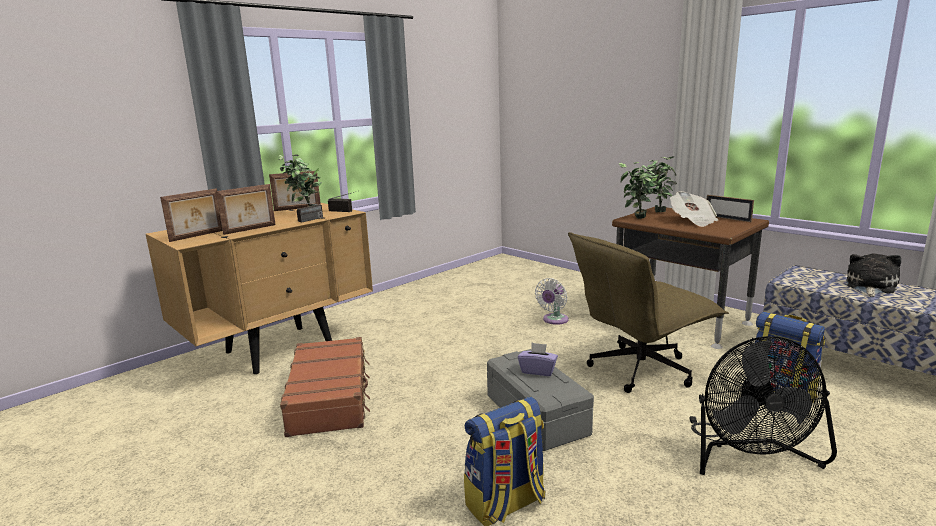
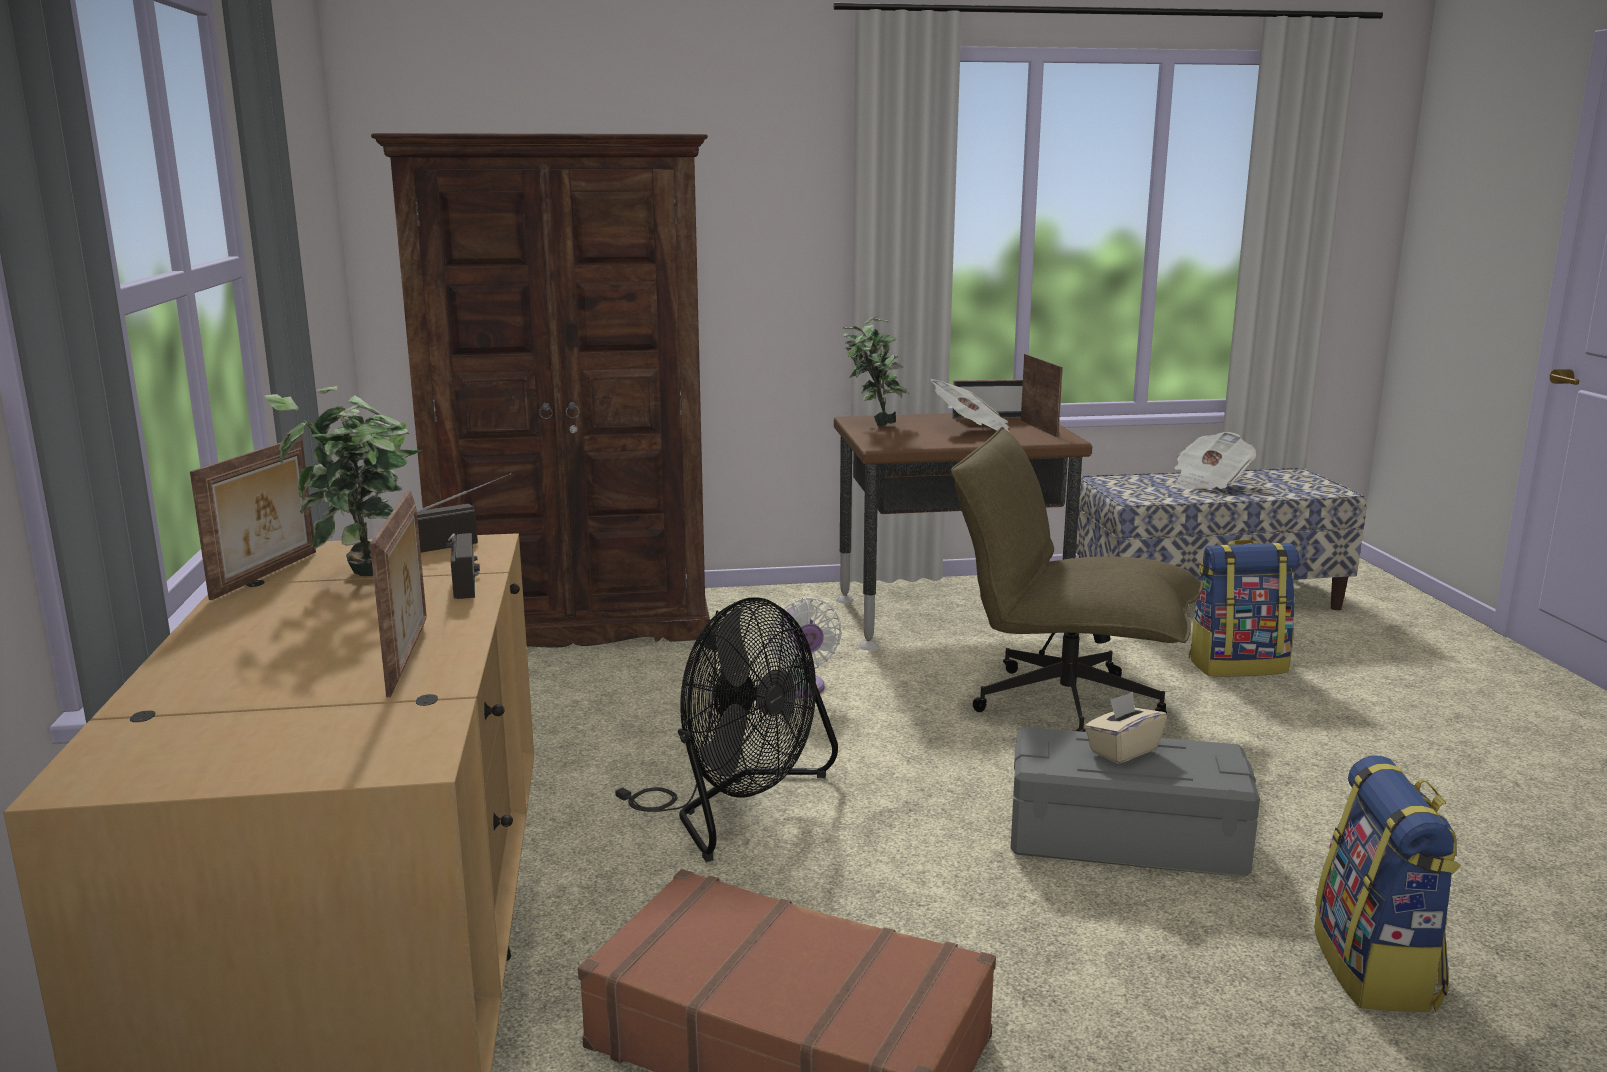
camera: 55 degrees left, 0 degrees up
picture frame [160,188,223,242] -> picture frame moved to [1021,354,1063,438]
purple tissue box [518,342,558,376] -> beige tissue box [1084,692,1167,764]
beige office chair [568,232,729,393] -> beige office chair turned 105 degrees clockwise [951,427,1203,732]
potted plant [619,162,662,219] -> none
black fan [690,336,837,475] -> black fan moved to [615,597,838,862]
plush toy [846,254,901,297] -> newspaper [1174,432,1256,489]
none -> brown wardrobe [371,133,710,648]

